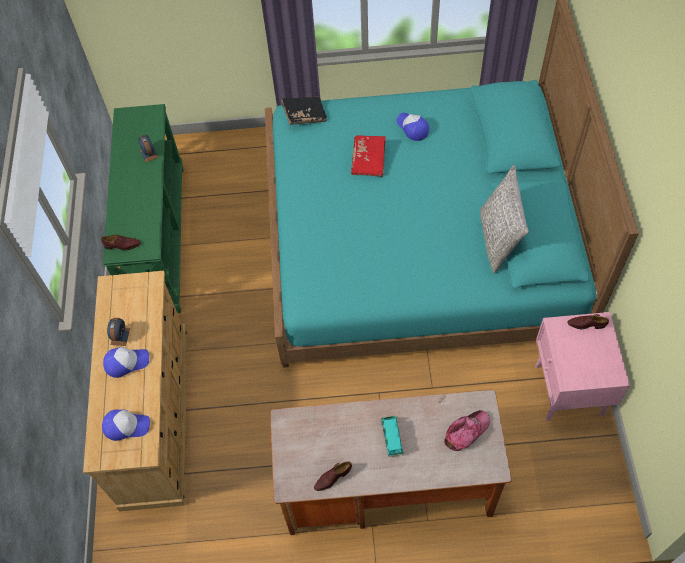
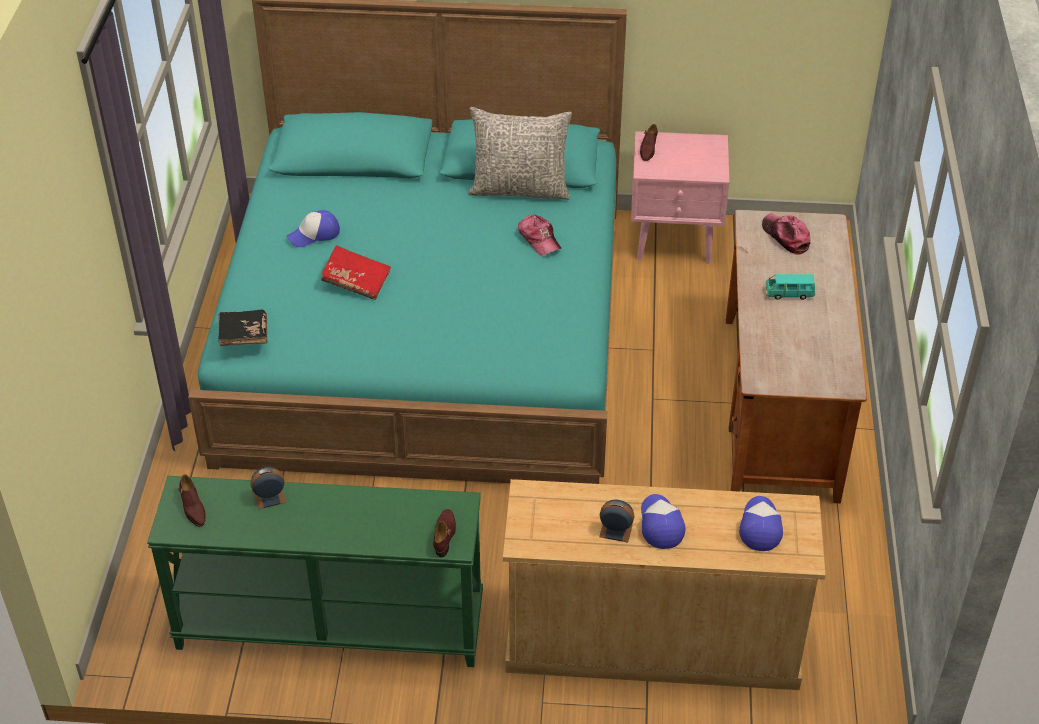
camera: 85 degrees left, 15 degrees down
brown shoe [314,461,352,491] -> brown shoe moved to [178,474,206,527]
none -> cap [518,214,561,255]

